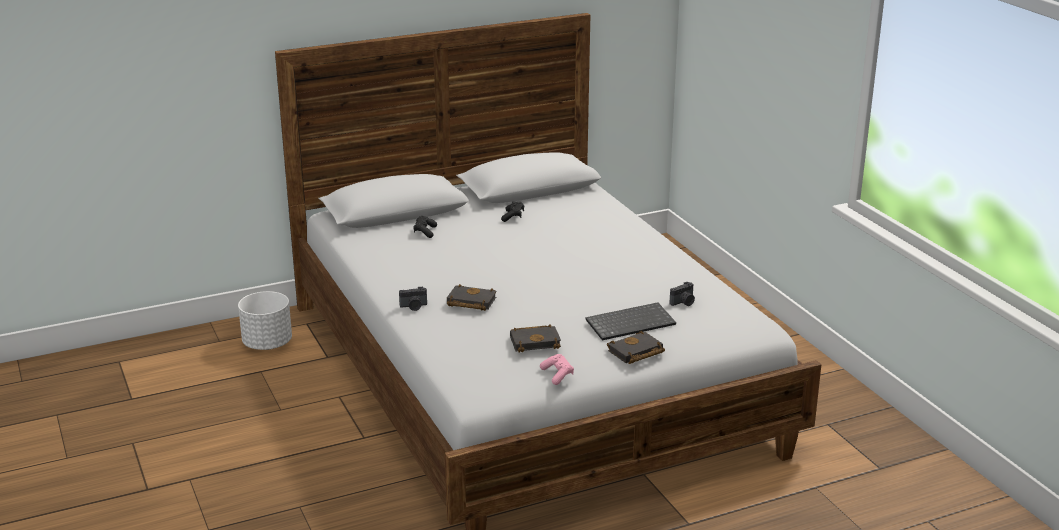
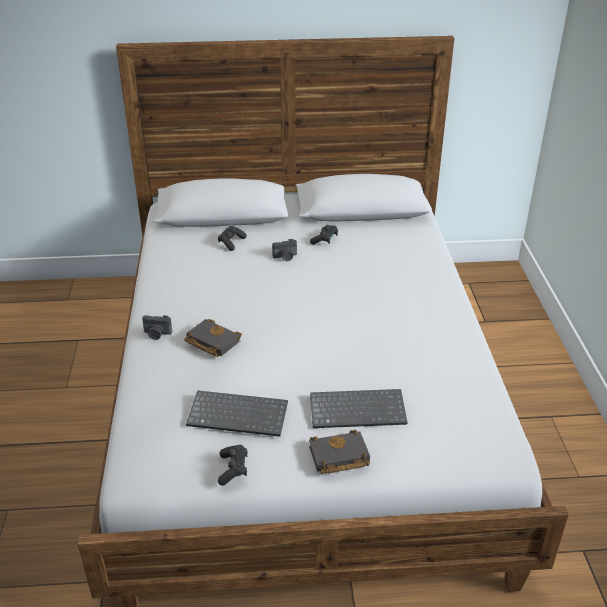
camera: 20 degrees right, 10 degrees up
white planter [238,291,292,350] -> none
black book [510,325,561,353] -> keyboard [186,390,288,437]
pink game controller [540,354,574,385] -> black game controller [218,445,248,485]
camera [669,282,695,306] -> camera moved to [272,239,297,261]

